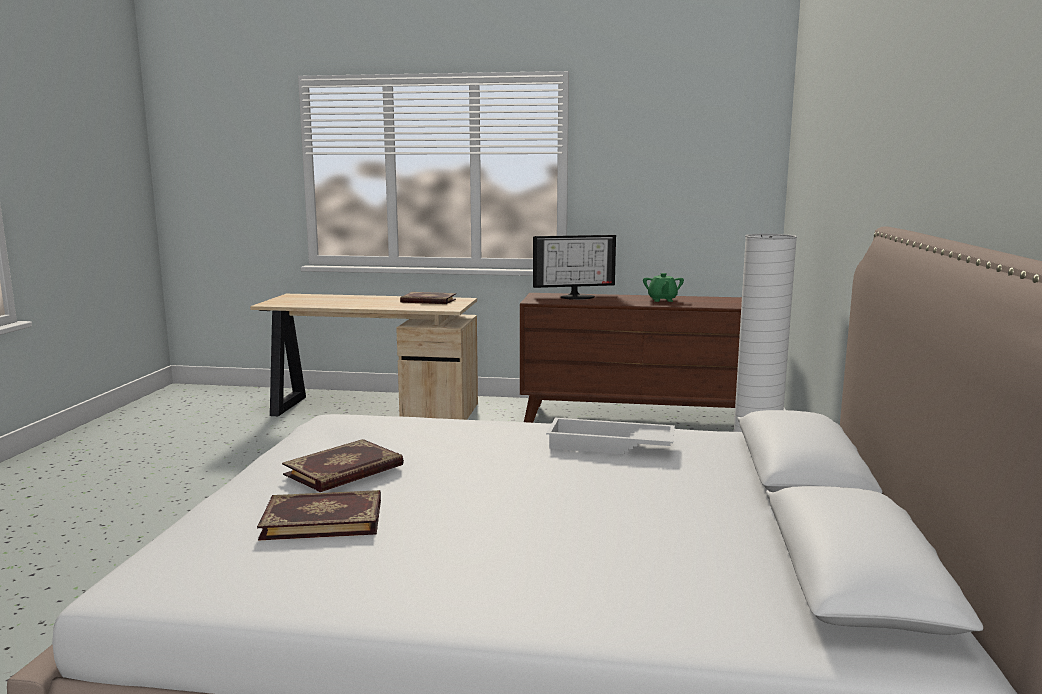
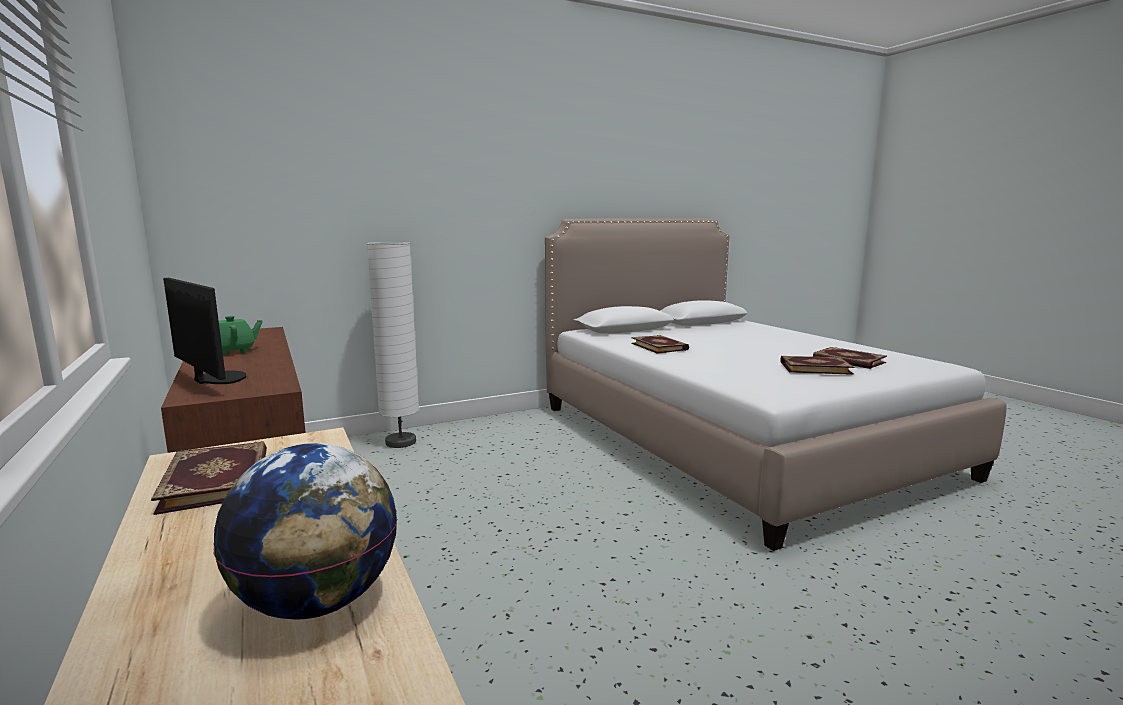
camera: 125 degrees left, 0 degrees up
white tray [546,418,675,454] -> book [631,335,689,354]
none -> globe [213,443,397,620]

